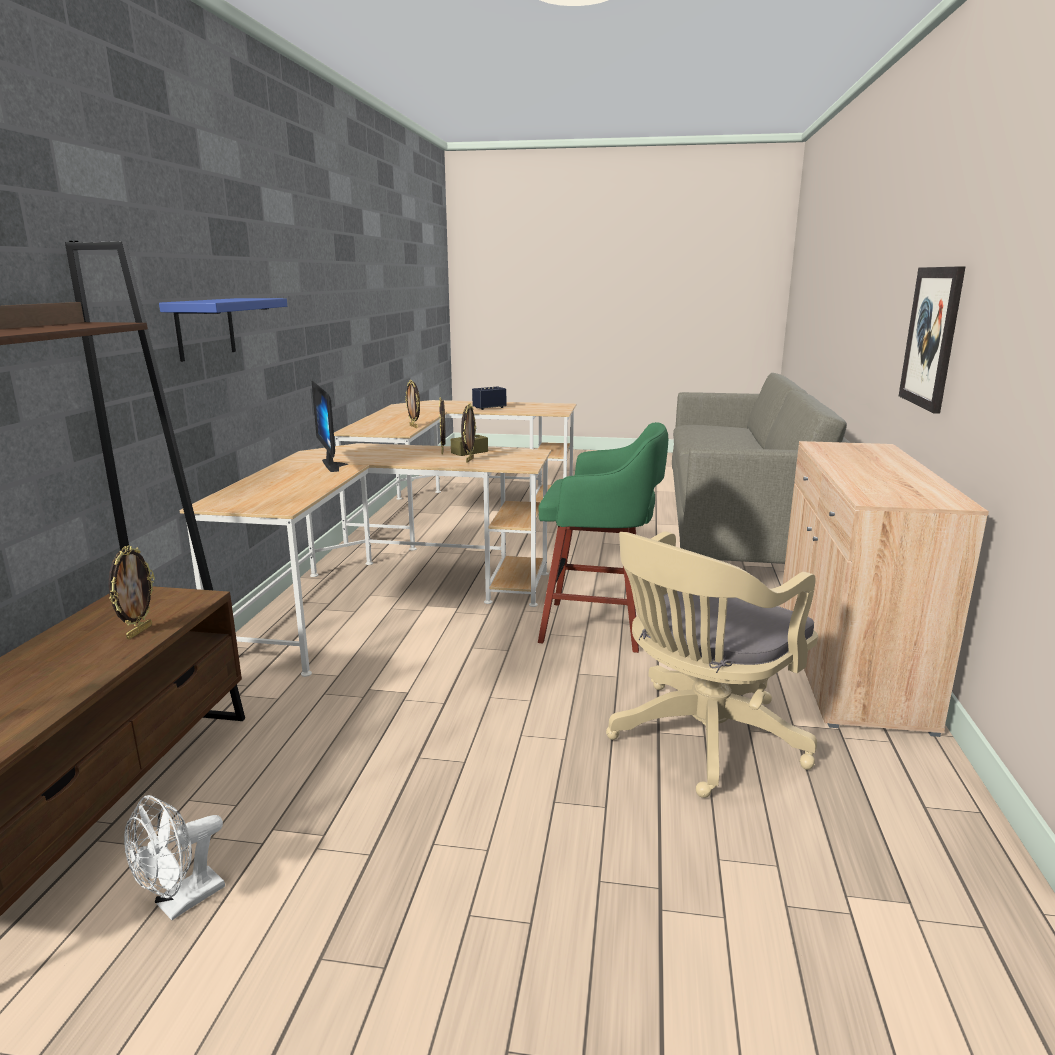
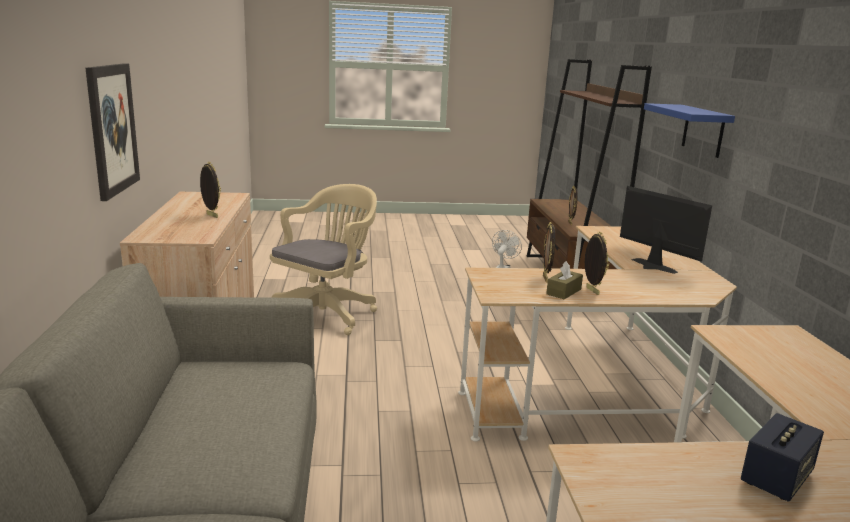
camera: 165 degrees right, 0 degrees up
picture frame [405,380,420,428] -> picture frame moved to [200,162,221,218]
green stool [538,422,668,653] -> none

